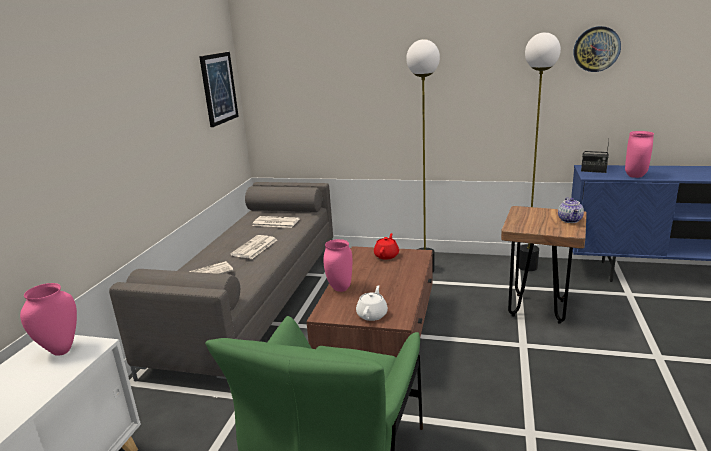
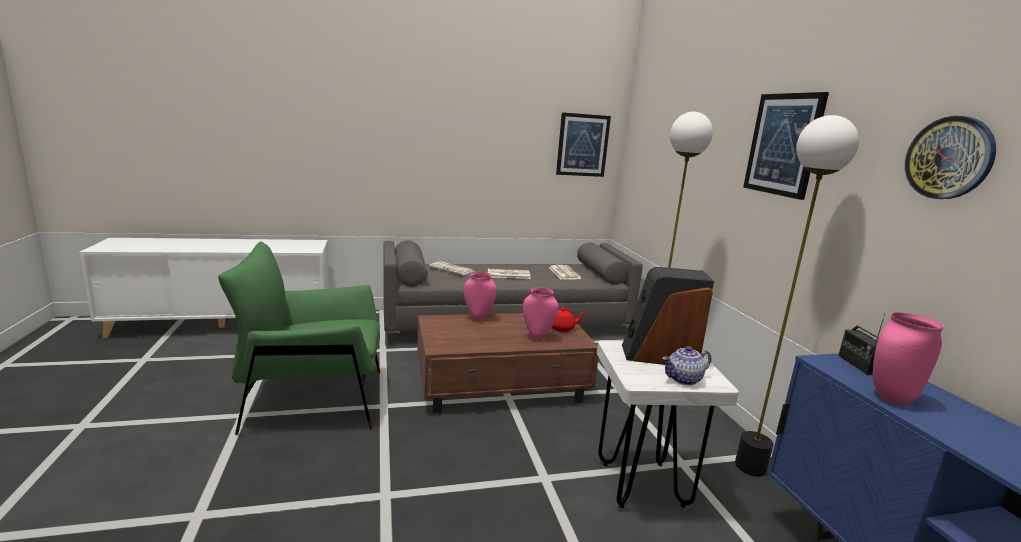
camera: 60 degrees right, 5 degrees down
pink vase [20,283,77,356] -> pink vase moved to [523,287,559,341]
white teapot [356,285,388,321] -> none
brown stool [501,206,587,324] -> white stool [597,340,739,508]
none -> speaker [622,267,714,365]
none -> picture [743,92,829,200]

